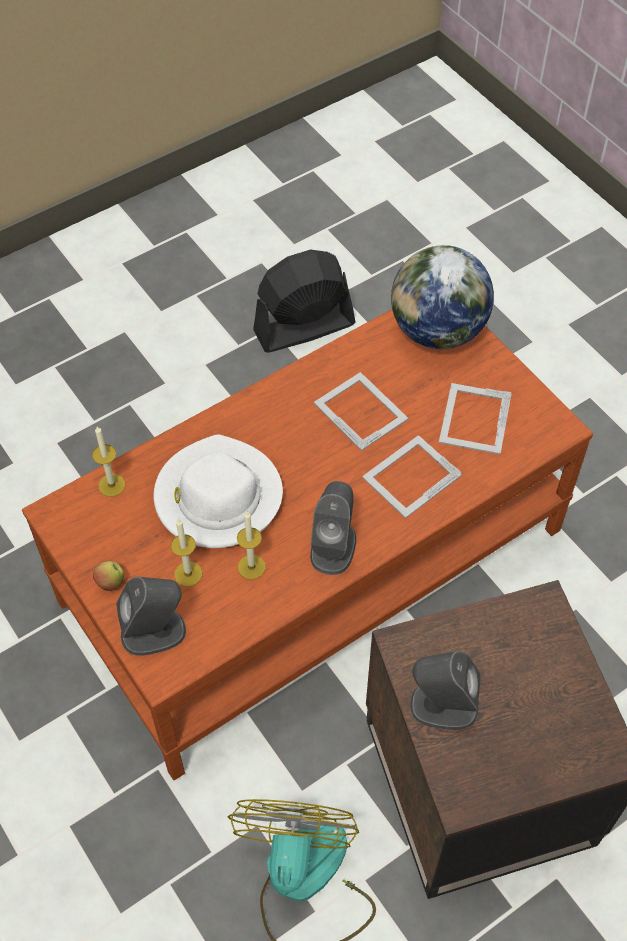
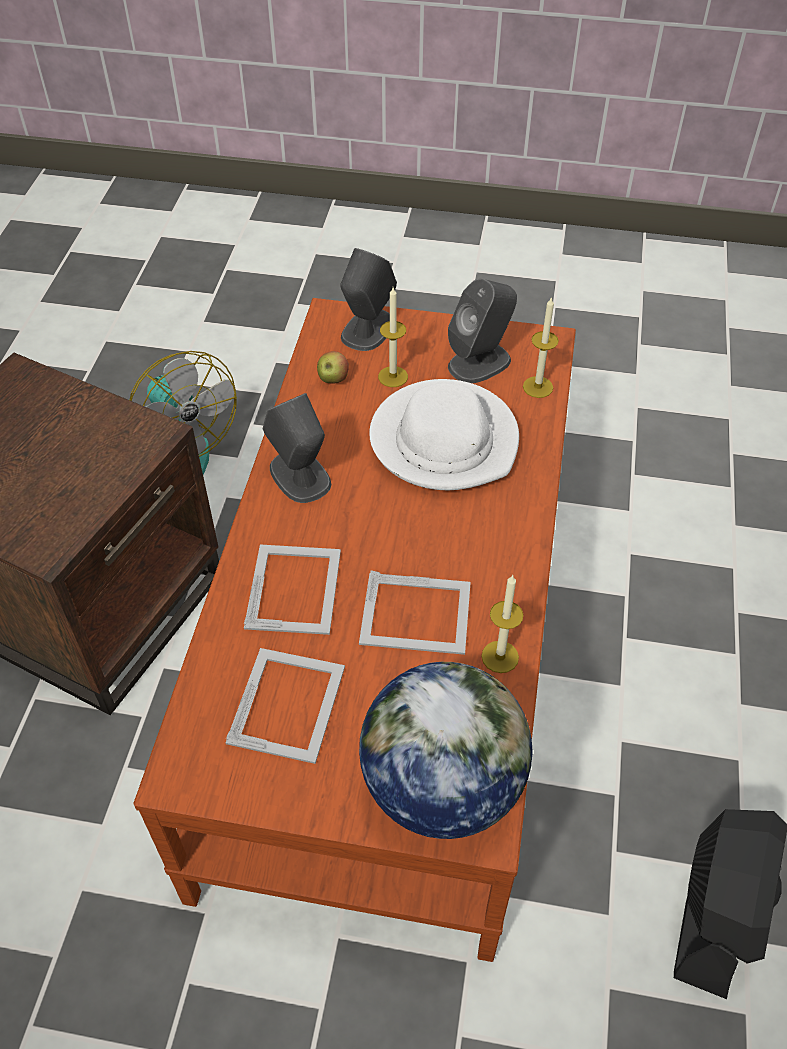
camera: 135 degrees right, 5 degrees down
apple [93,561,124,591] -> apple moved to [317,351,349,383]
candle [237,512,266,580] -> candle moved to [481,574,523,673]
grey speaker [410,651,481,730] -> grey speaker moved to [448,279,517,383]
picture frame [439,383,512,454] -> picture frame turned 45 degrees clockwise [225,648,345,764]

